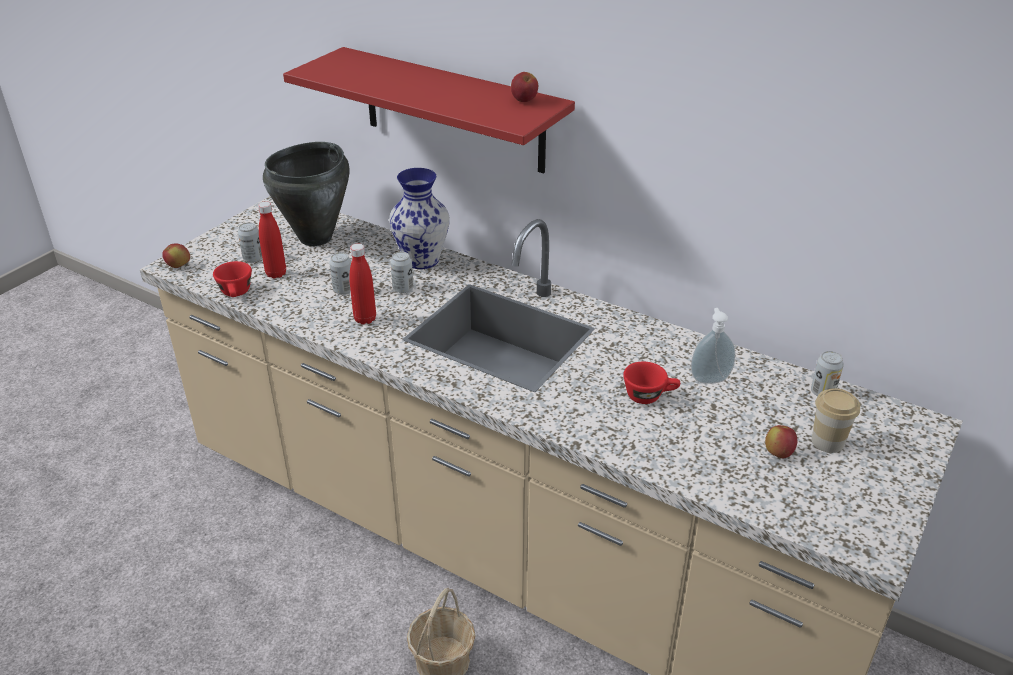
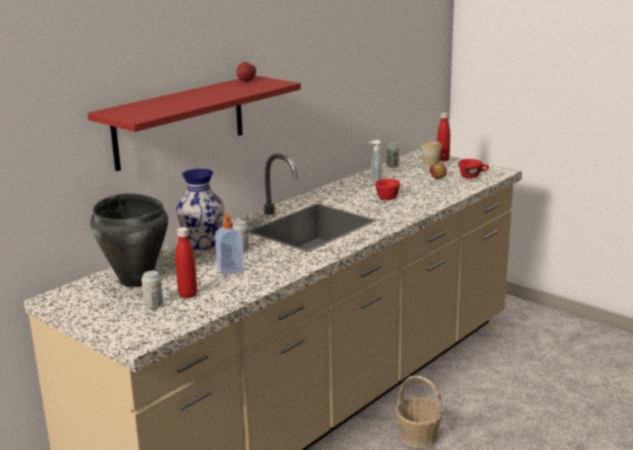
camera: 80 degrees left, 15 degrees down
apple [162,243,190,268] -> none
red cup [213,261,252,297] -> red cup moved to [458,159,489,178]
can [329,252,351,294] -> soap dispenser [215,213,244,275]
red bottle [349,244,376,325] -> red bottle moved to [437,112,450,161]

